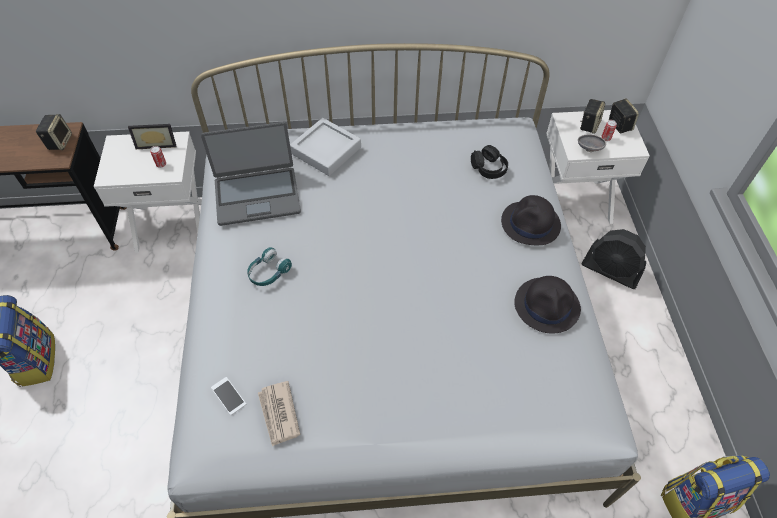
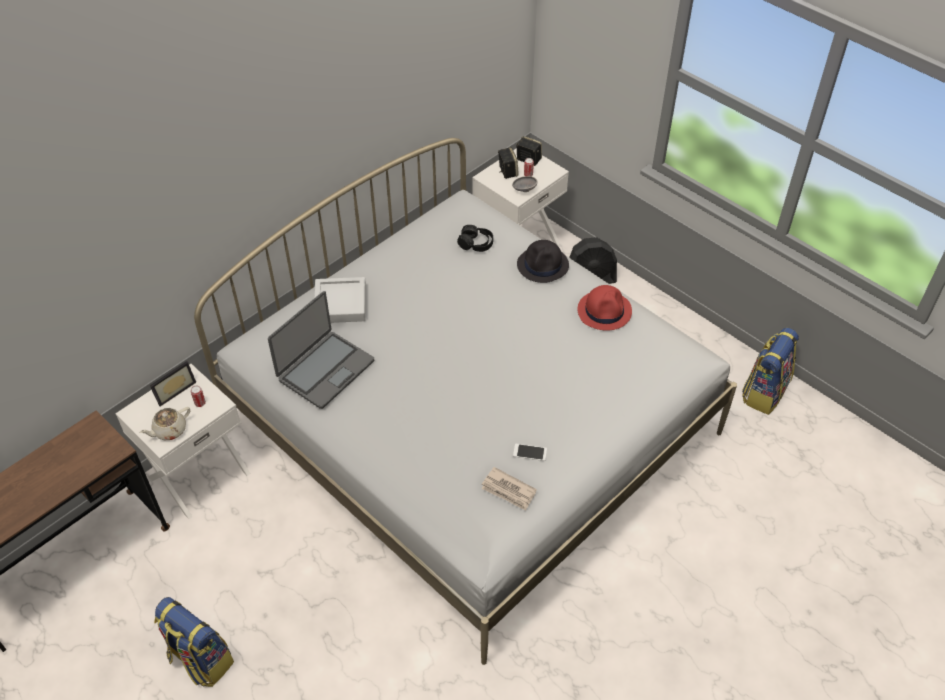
camera: 40 degrees left, 5 degrees down
speaker [36,114,72,150] -> none
phone [211,377,246,415] -> phone moved to [513,444,547,461]
turquoise headphones [247,247,292,286] -> none
black hat [514,276,581,333] -> red hat [577,285,632,331]
none -> beige teapot [140,407,190,440]

